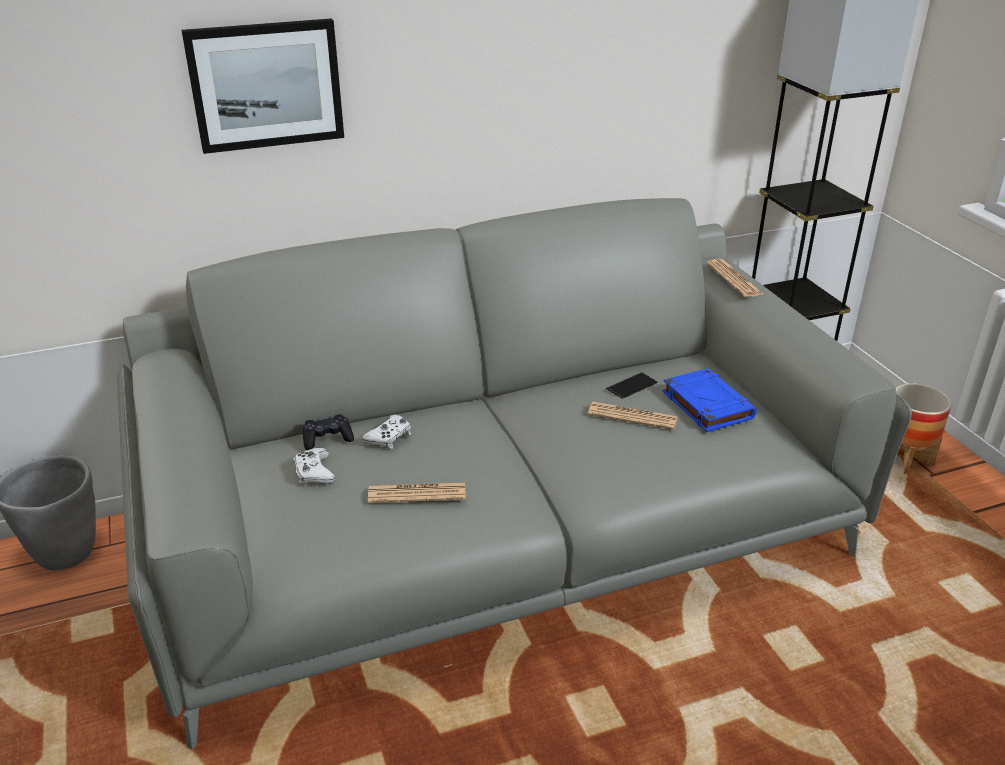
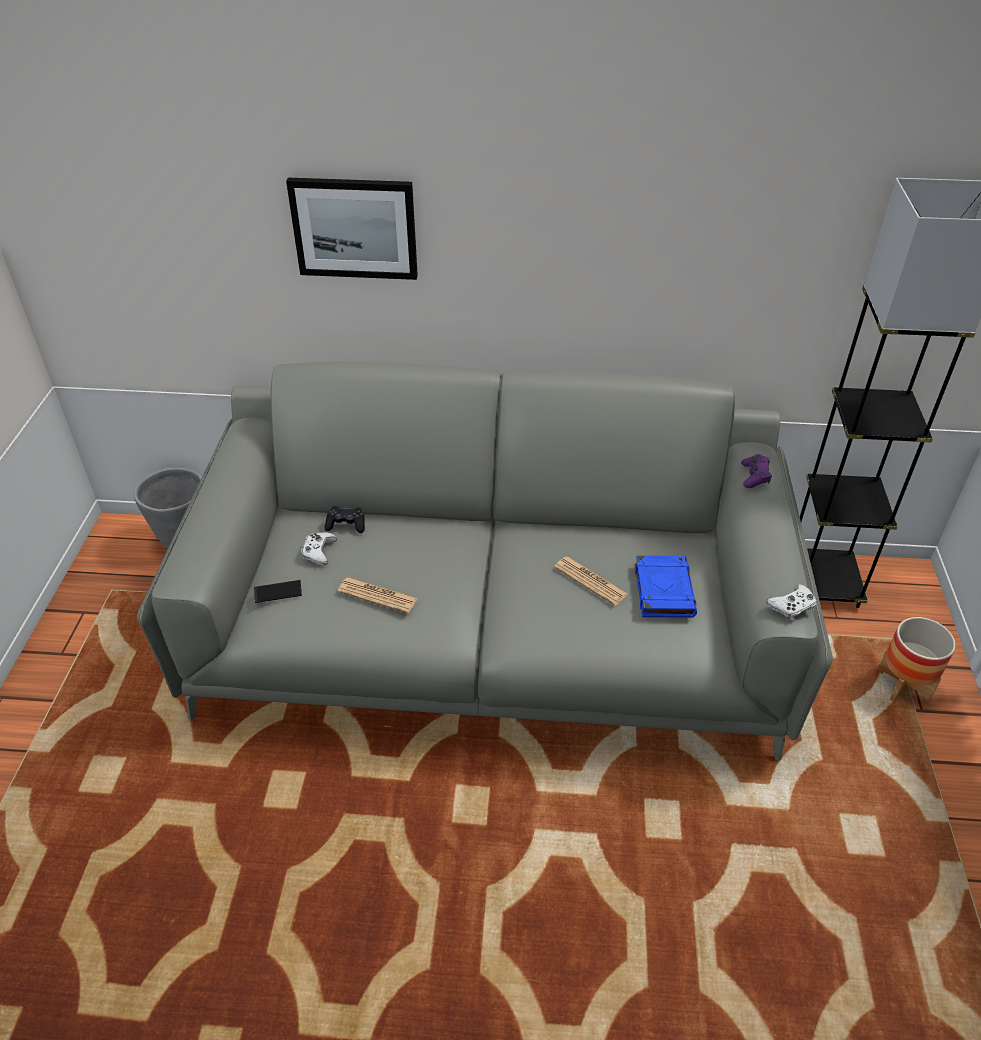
camera: 25 degrees right, 10 degrees up
white game controller [362,415,411,449] -> white game controller moved to [766,584,817,621]
phone [606,372,658,399] -> phone moved to [254,580,302,603]
newspaper [706,259,763,297] -> purple game controller [741,454,772,488]

